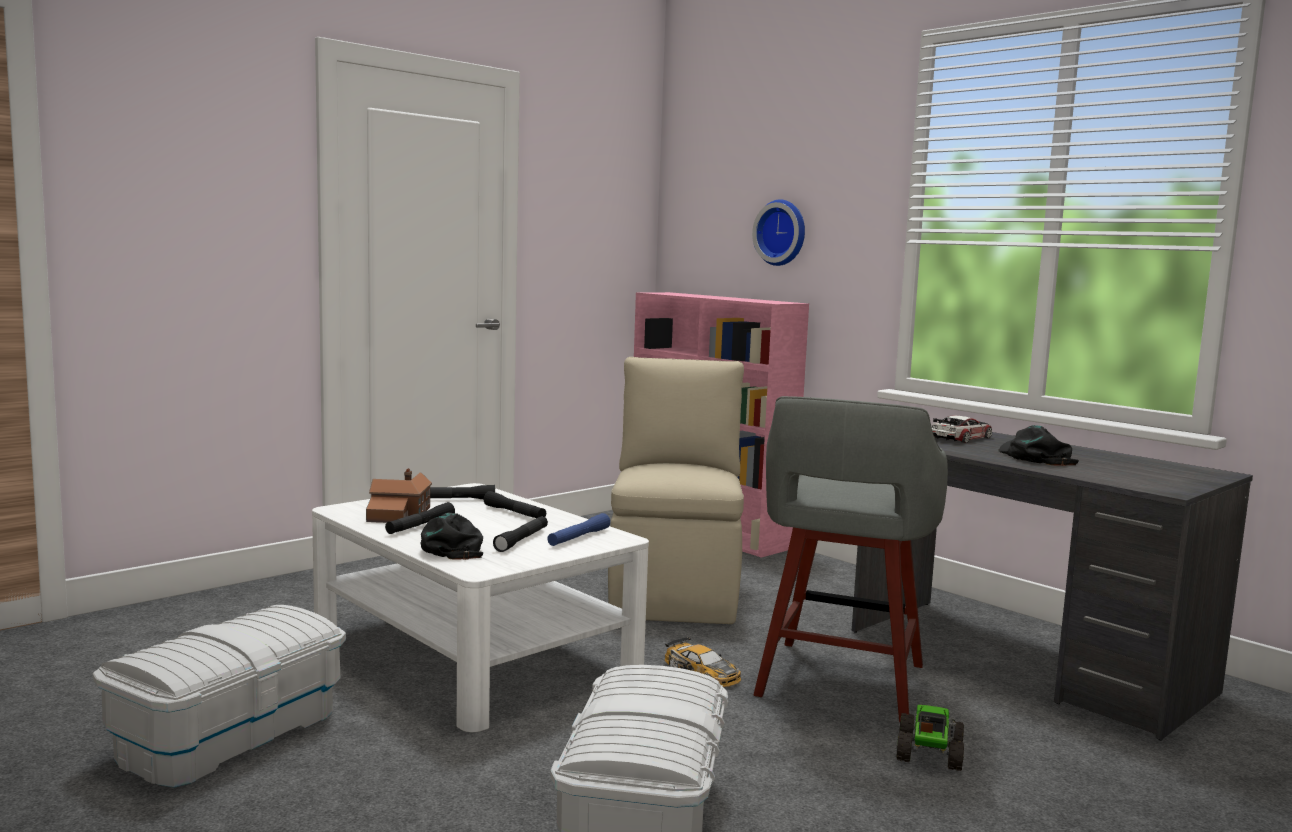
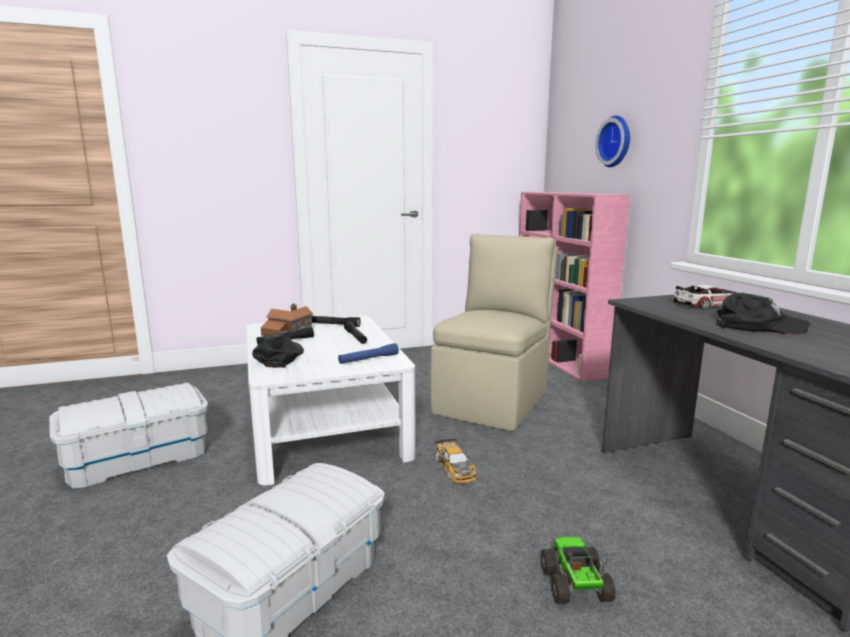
camera: 25 degrees right, 5 degrees up
black flashlight [493,516,548,552] -> none
grey stool [754,396,948,722] -> none
toy truck [896,705,964,771] -> toy truck turned 45 degrees counterclockwise [541,537,616,604]
black cap [998,425,1079,466] -> black cap turned 90 degrees clockwise [717,293,811,334]

